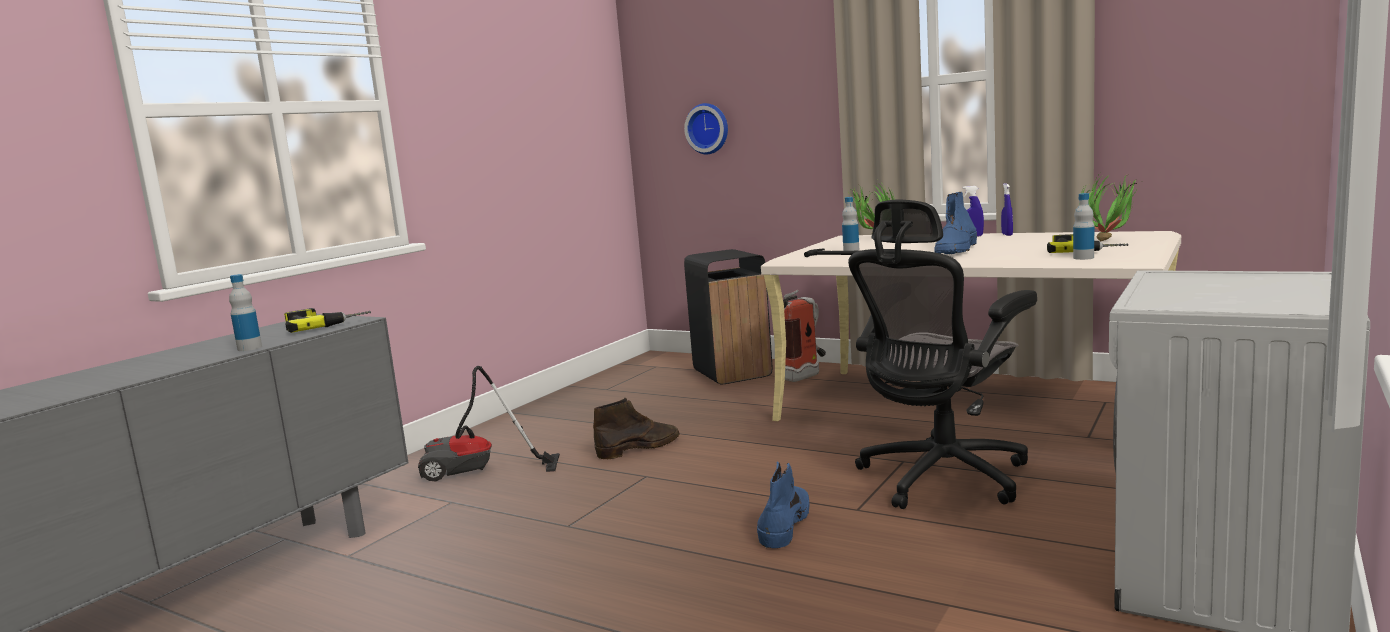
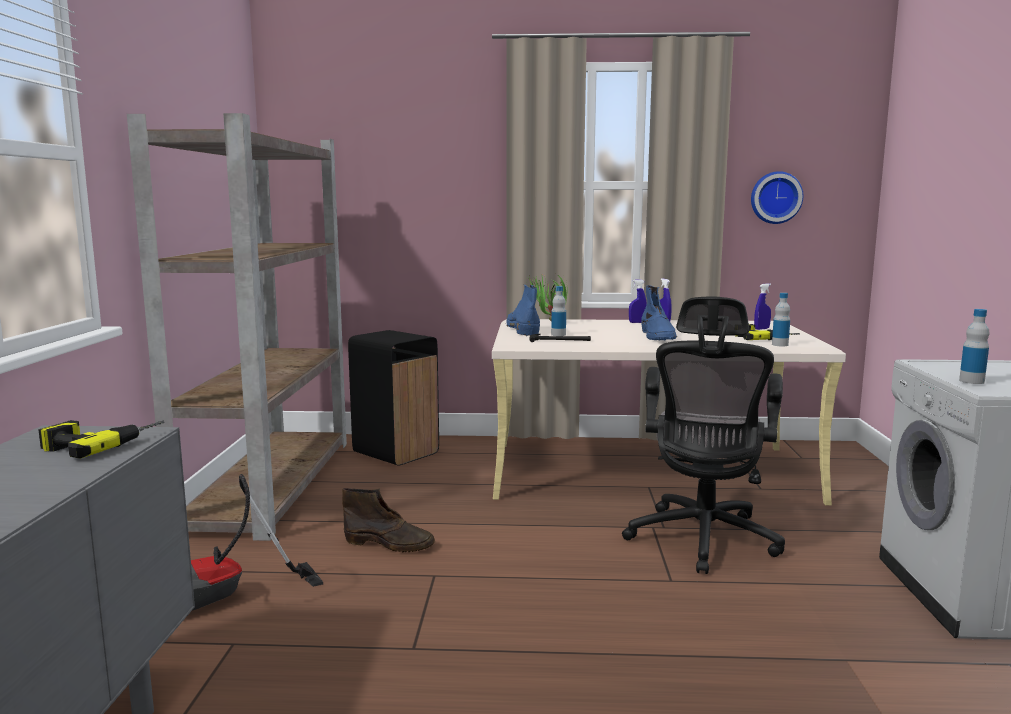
camera: 30 degrees left, 0 degrees up
bottle [229,274,262,351] -> bottle moved to [959,309,990,384]
brown boot [593,398,680,459] -> brown boot turned 75 degrees clockwise [342,488,435,552]
wall clock [684,103,728,154] -> wall clock moved to [751,171,803,224]
blue boot [757,461,809,548] -> blue boot moved to [506,285,540,336]
fire extinguisher [783,290,826,382] -> none
potted plant [1081,173,1139,241] -> blue spray bottle [754,283,771,330]
none -> brown bookcase [127,113,347,541]

